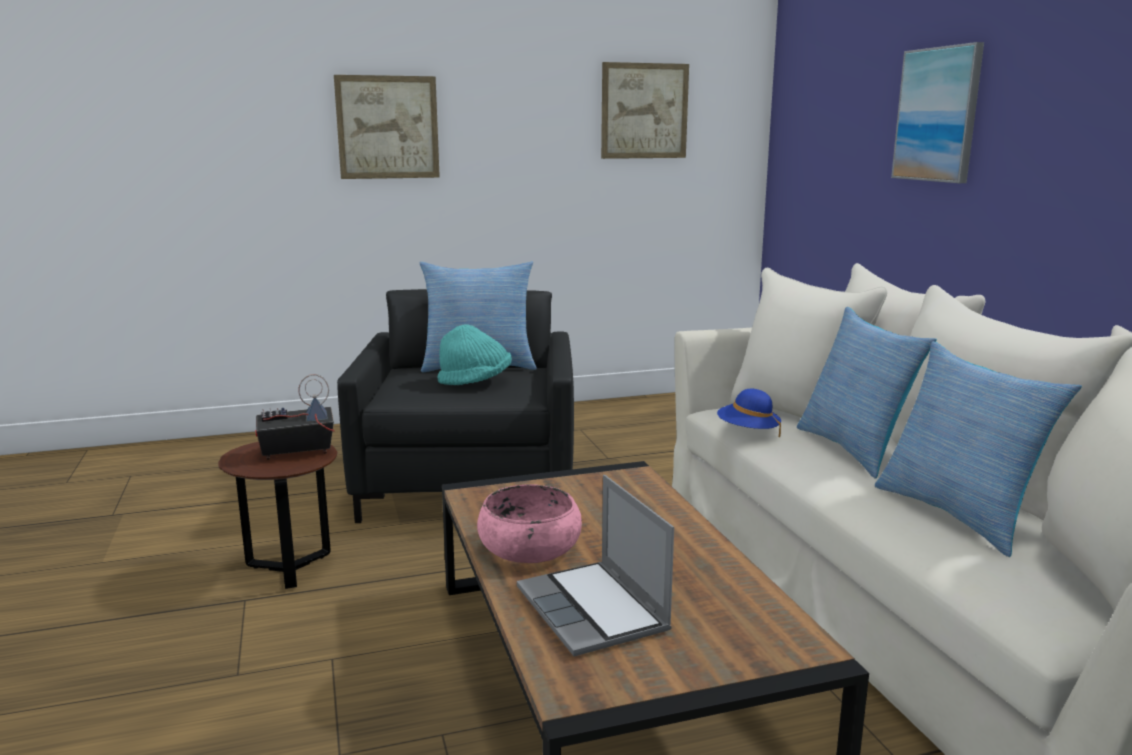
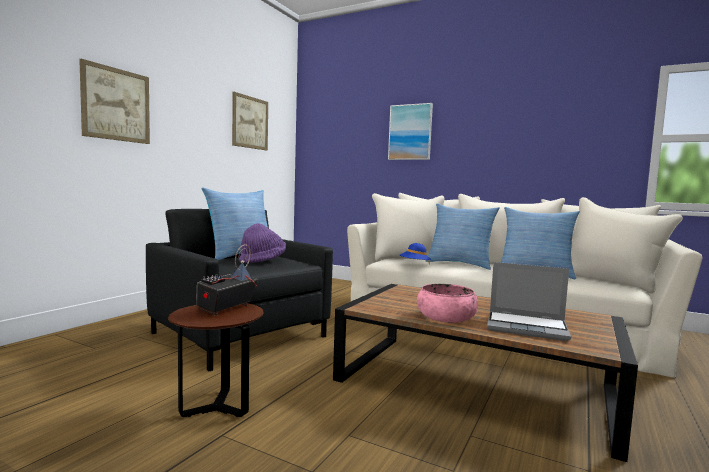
camera: 45 degrees left, 10 degrees down
turquoise hat [438,324,512,385] -> purple hat [239,223,286,263]

